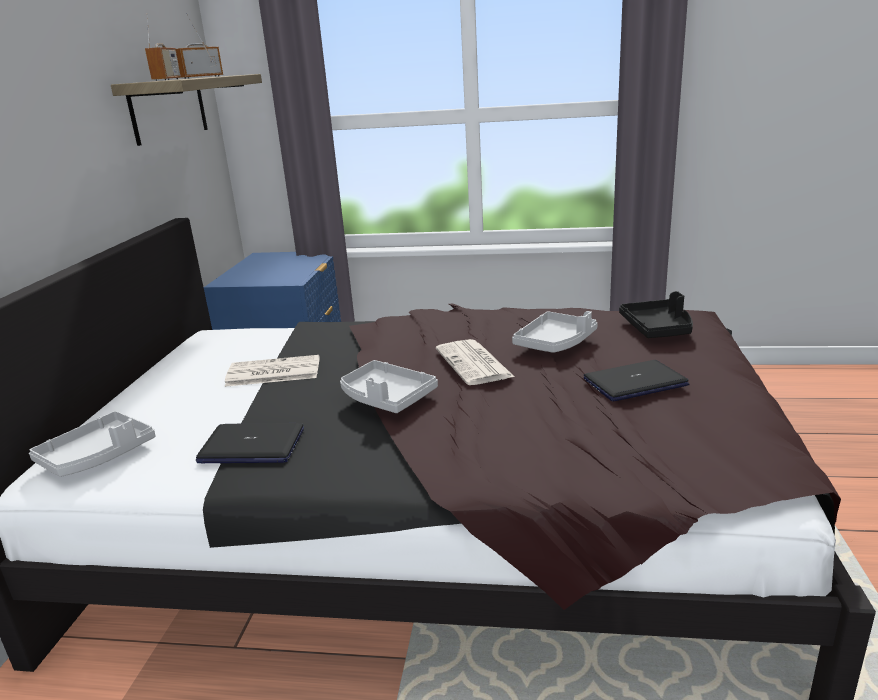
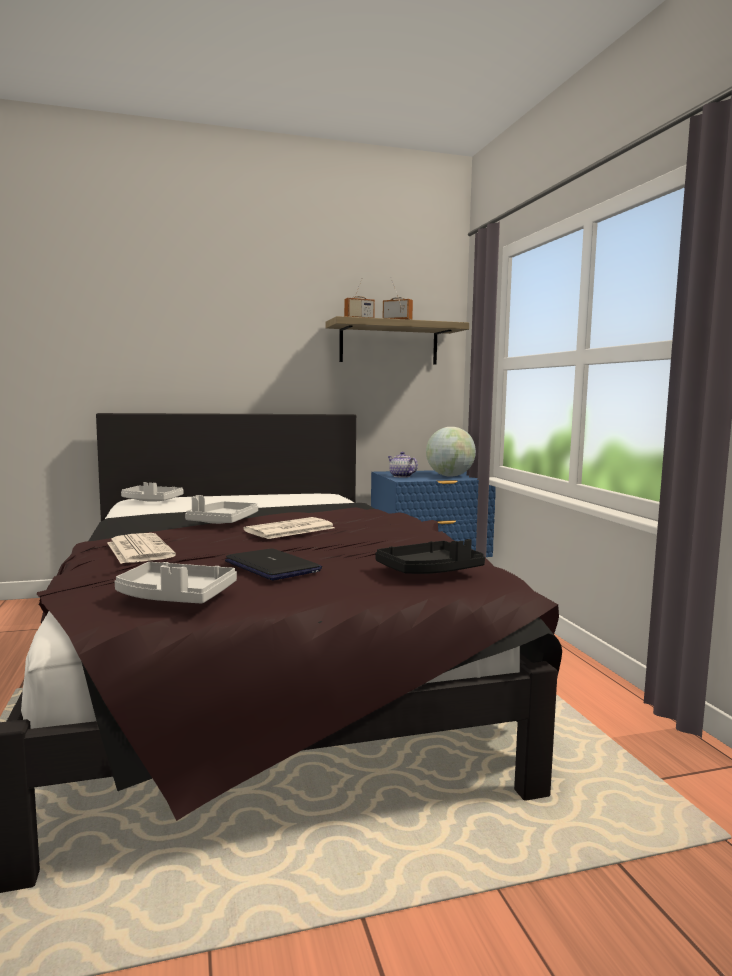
camera: 65 degrees right, 15 degrees down
laptop [196,423,304,463] -> none
newspaper [225,355,320,387] -> newspaper moved to [108,533,176,564]
grey tray [512,311,598,353] -> grey tray moved to [114,562,237,604]
none -> teapot [388,452,418,478]
none -> globe [426,427,476,477]

